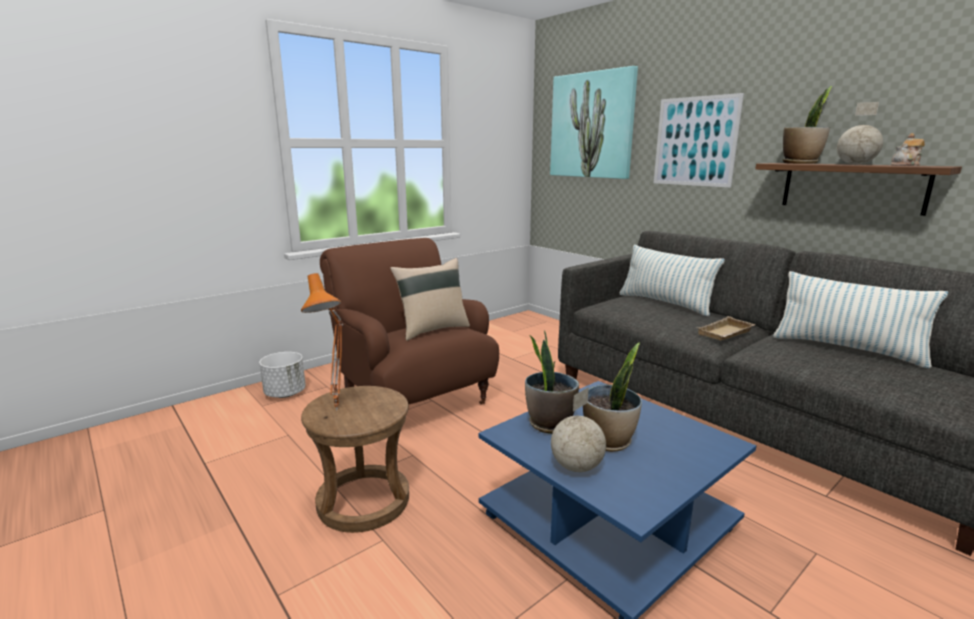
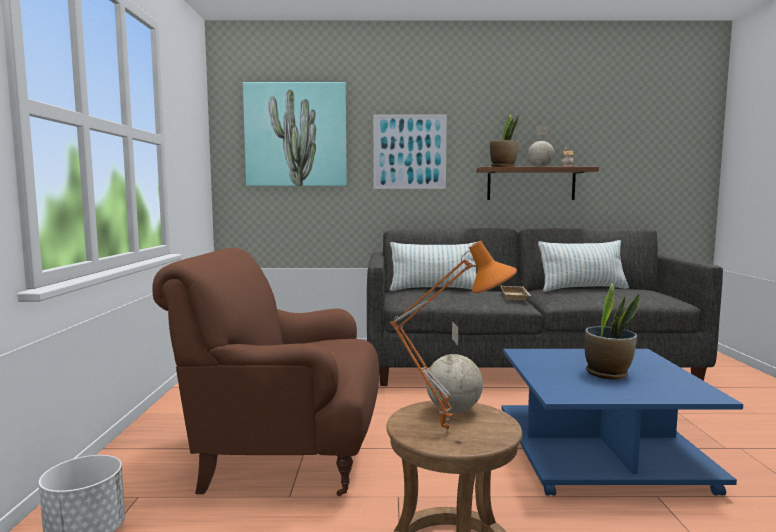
camera: 50 degrees left, 10 degrees down
beige pillow [390,258,470,341] -> none
potted plant [525,330,579,434] -> none
globe [551,387,606,472] -> globe moved to [426,322,483,412]

